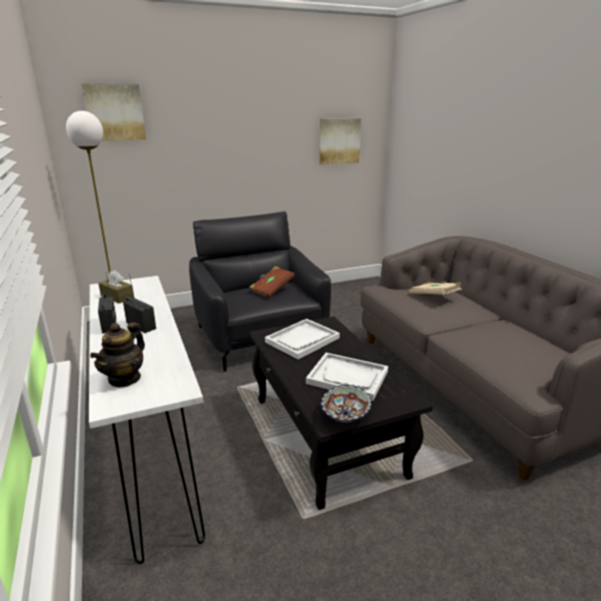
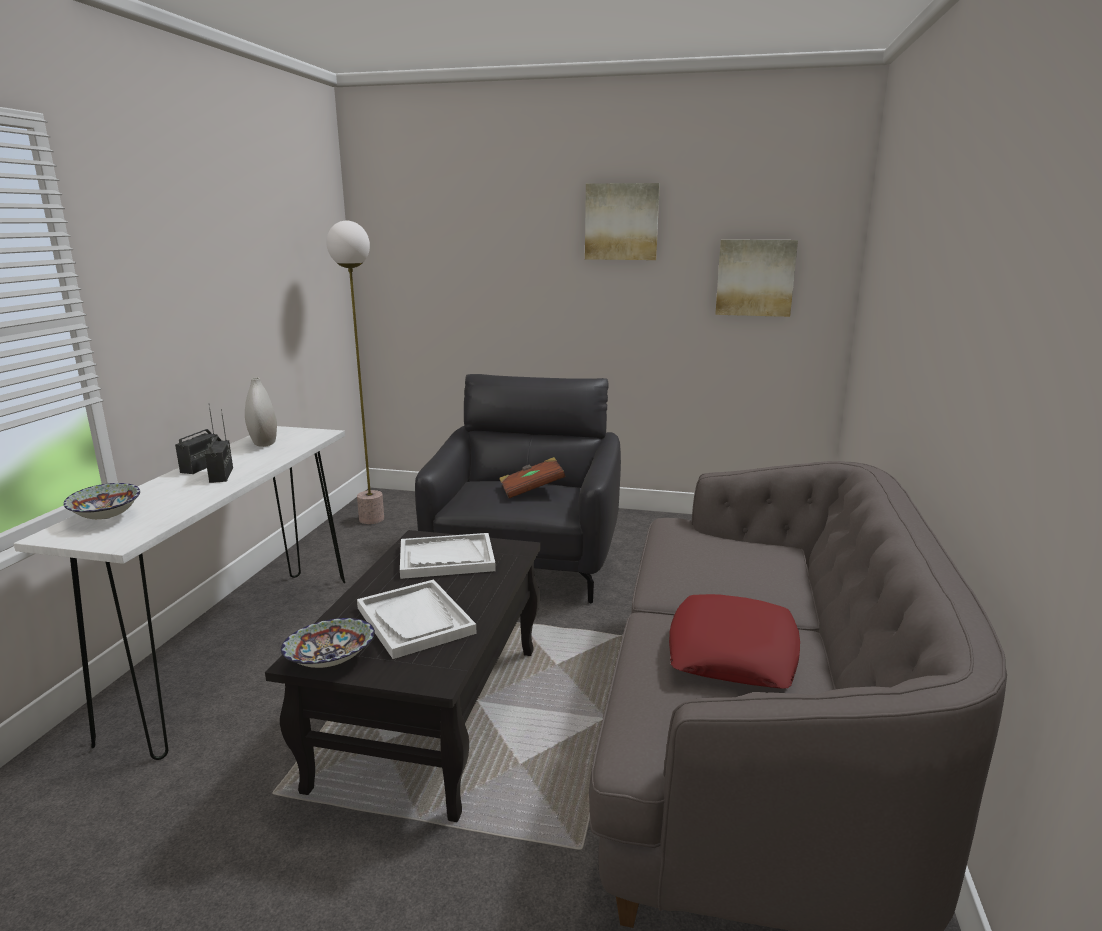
camera: 35 degrees right, 5 degrees down
picture [81,83,146,141] -> picture moved to [585,183,660,260]
teapot [90,322,145,387] -> bowl [63,483,140,519]
brown tissue box [98,270,134,303] -> white vase [245,377,277,447]
beige book [409,281,462,295] -> none
none -> red pillow [669,594,800,689]

